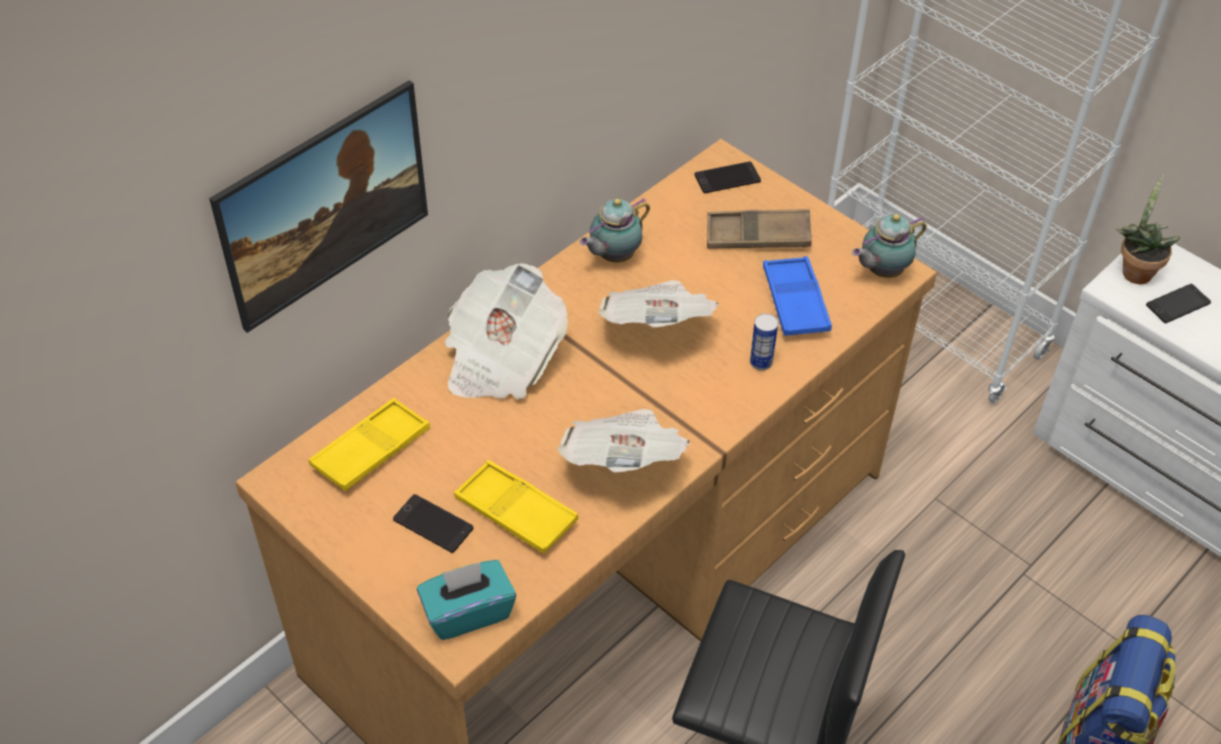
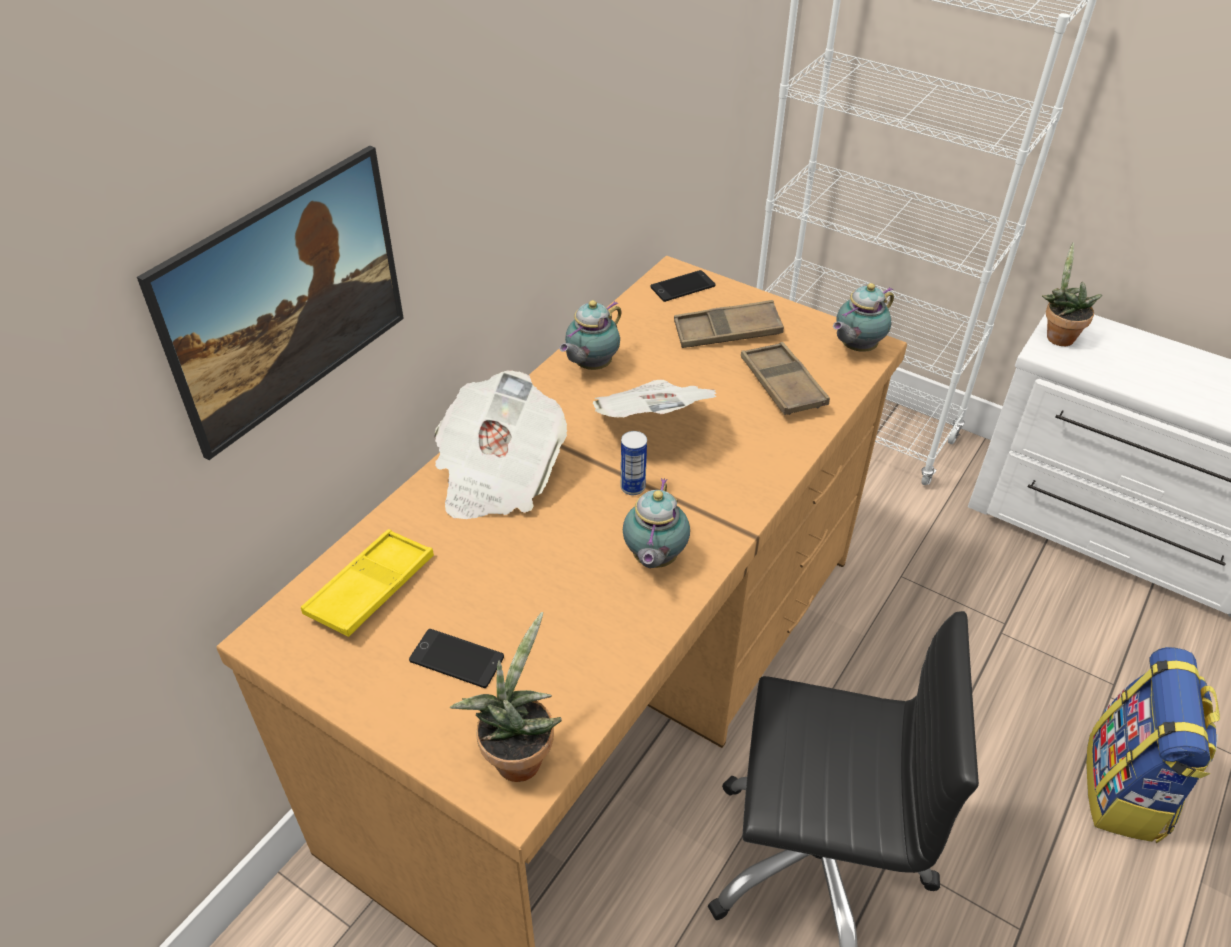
camera: 10 degrees left, 5 degrees down
turquoise tissue box [417,560,516,640] -> potted plant [450,612,562,782]
yellow tray [454,460,578,554] -> none
newspaper [557,409,691,472] -> teapot [623,478,690,568]
can [750,314,778,371] -> can moved to [621,431,647,495]
blue tray [763,256,832,336] -> brown tray [741,342,830,415]
phone [1146,284,1211,324] -> none

